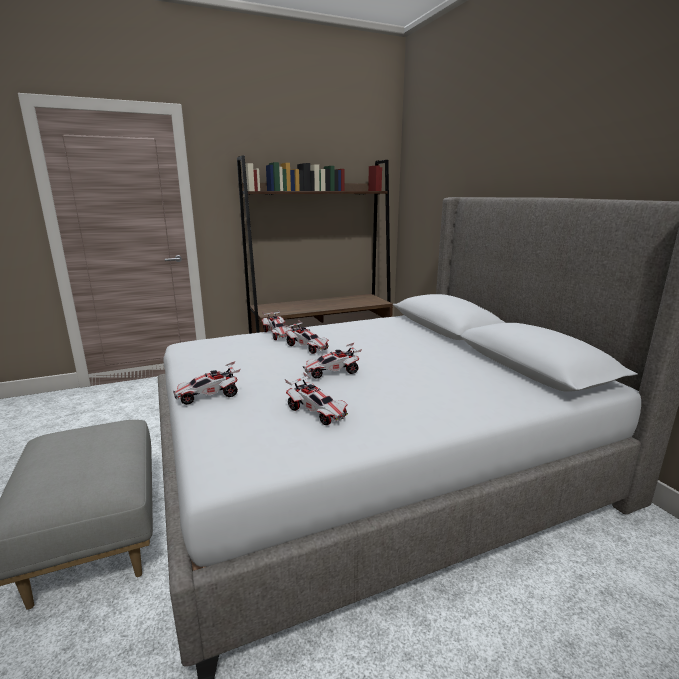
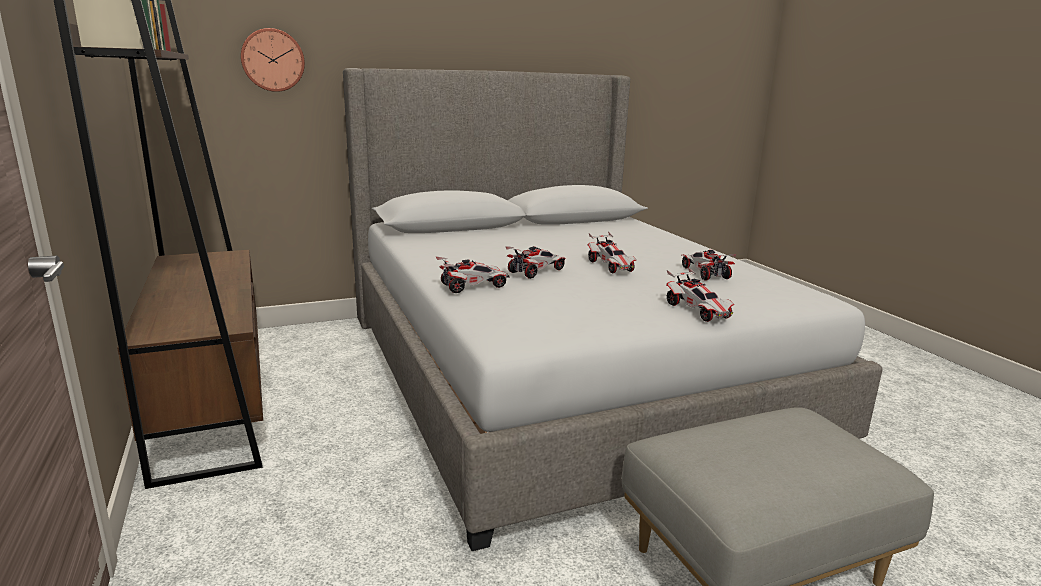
camera: 90 degrees left, 0 degrees up
toy car [285,372,348,425] -> toy car turned 60 degrees counterclockwise [682,250,736,281]
none -> wall clock [241,28,305,92]

